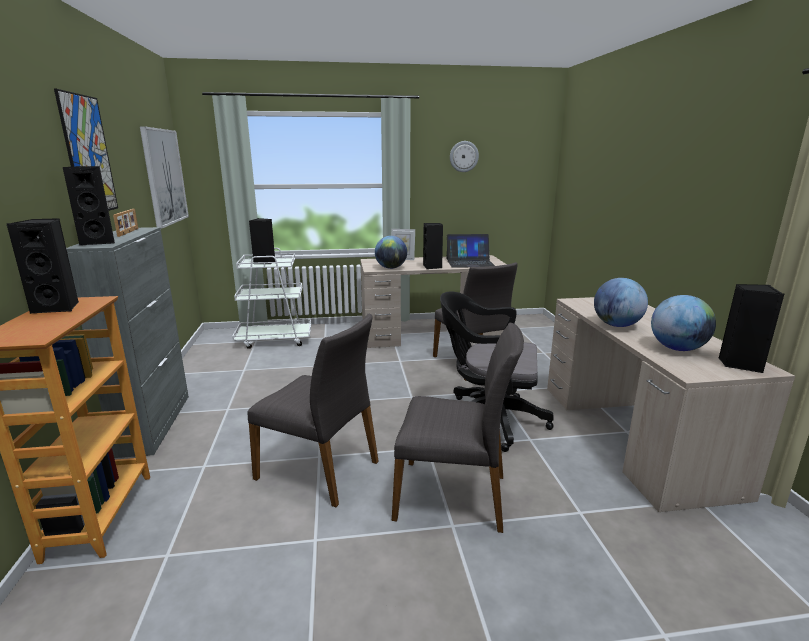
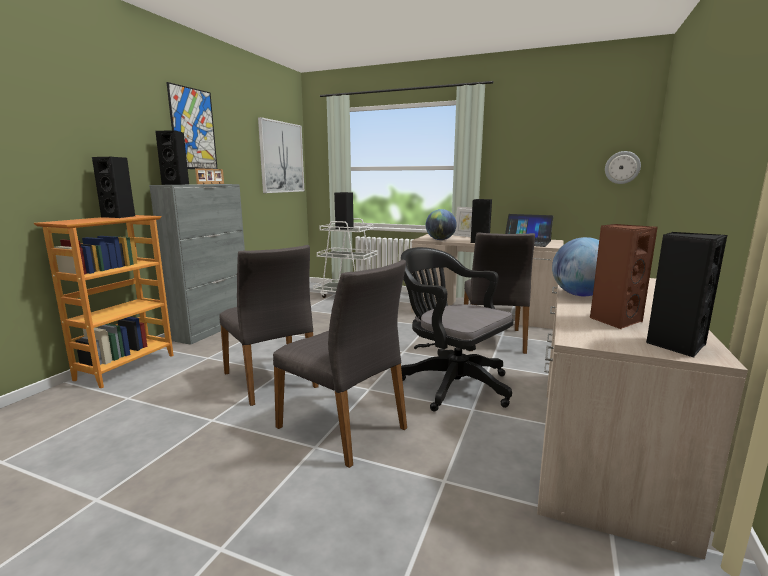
camera: 30 degrees right, 5 degrees down
wall clock [450,141,479,172] -> wall clock moved to [605,151,641,184]
globe [651,295,716,351] -> brown speaker [590,224,658,329]

